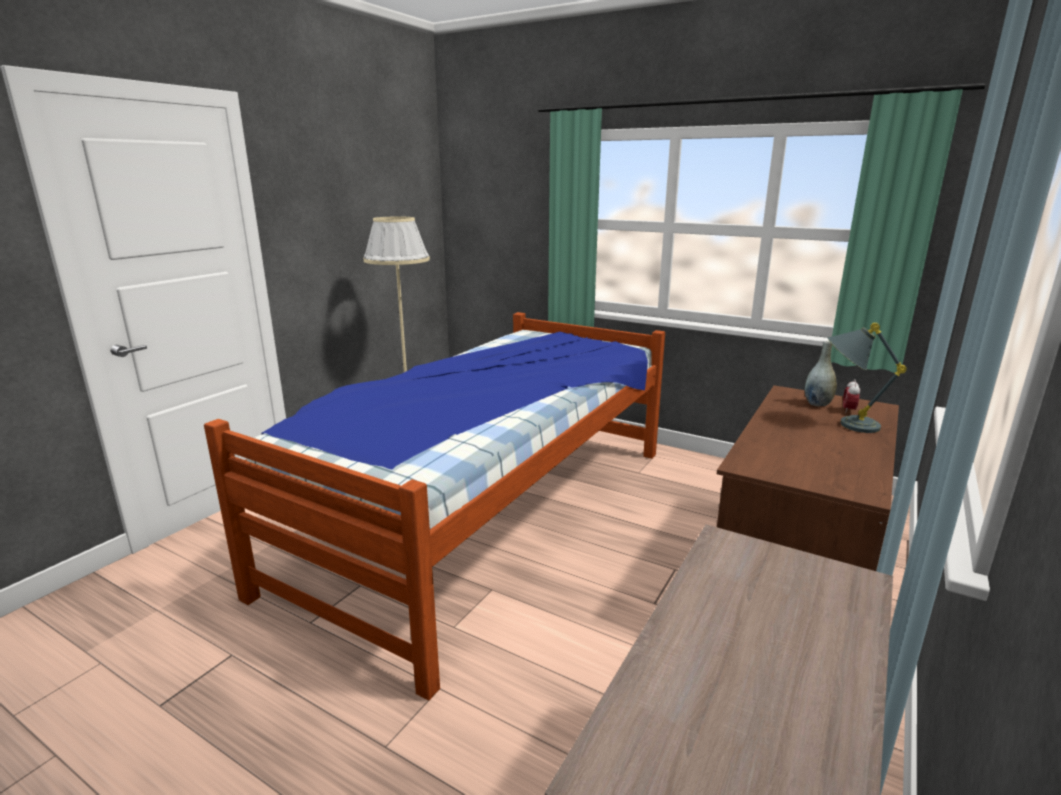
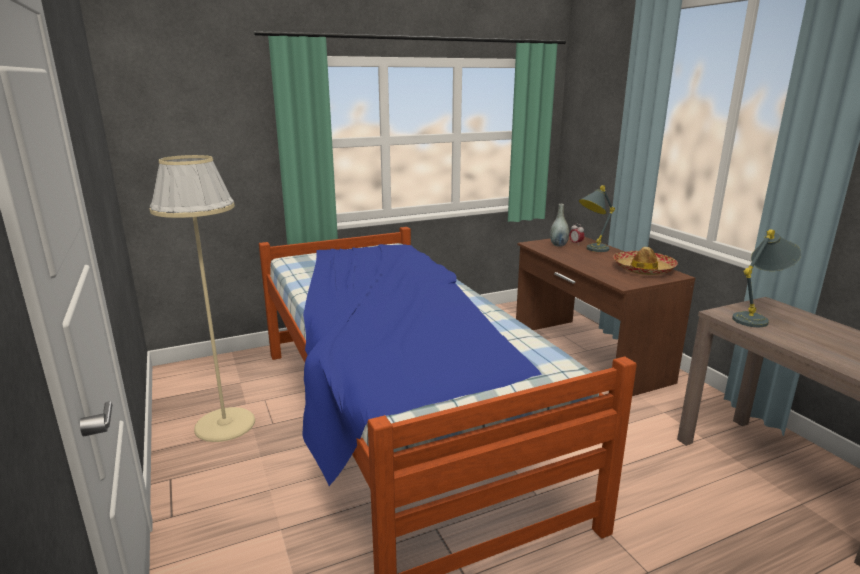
camera: 55 degrees left, 0 degrees up
none -> hat [613,247,678,275]
none -> grey table lamp [732,229,801,327]

